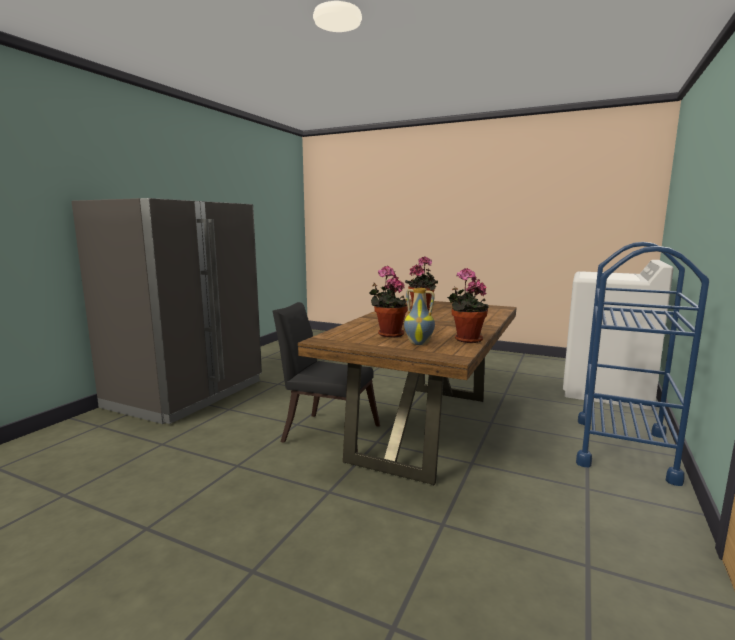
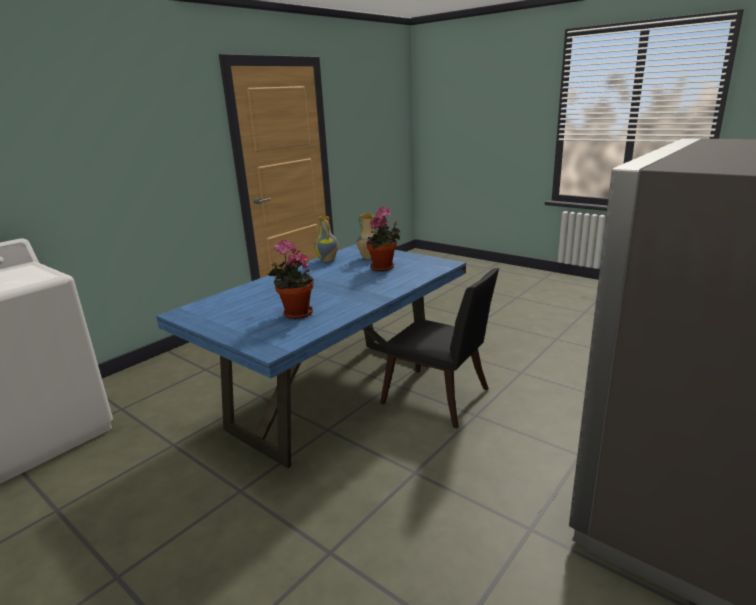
camera: 165 degrees left, 10 degrees up
brown dining table [298,299,517,486] -> blue dining table [156,244,466,468]
potted plant [447,268,489,343] -> vase [314,216,338,262]
blue cart [576,242,709,486] -> none

